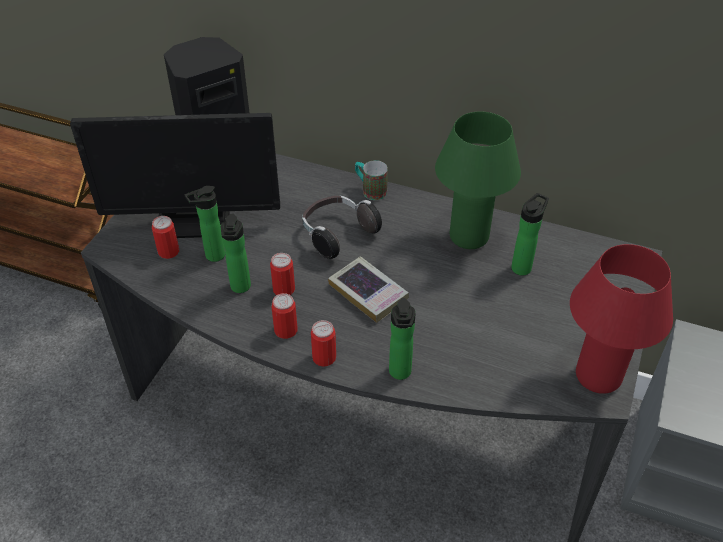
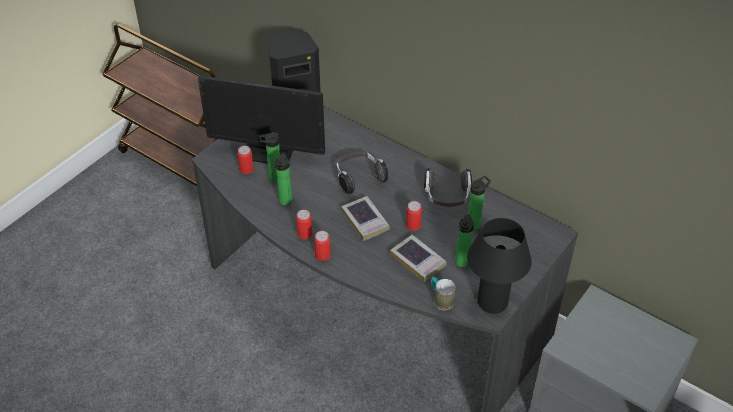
camera: 15 degrees right, 0 degrees up
can [270,253,295,295] -> can moved to [406,201,422,231]
mug [355,160,388,200] -> mug moved to [431,277,456,310]
bottle [389,298,416,380] -> bottle moved to [455,214,474,267]
green table lamp [435,111,521,249] -> headphones [424,168,472,207]
red table lamp [570,244,673,394] -> black table lamp [467,218,532,314]
none -> book [390,235,447,282]

